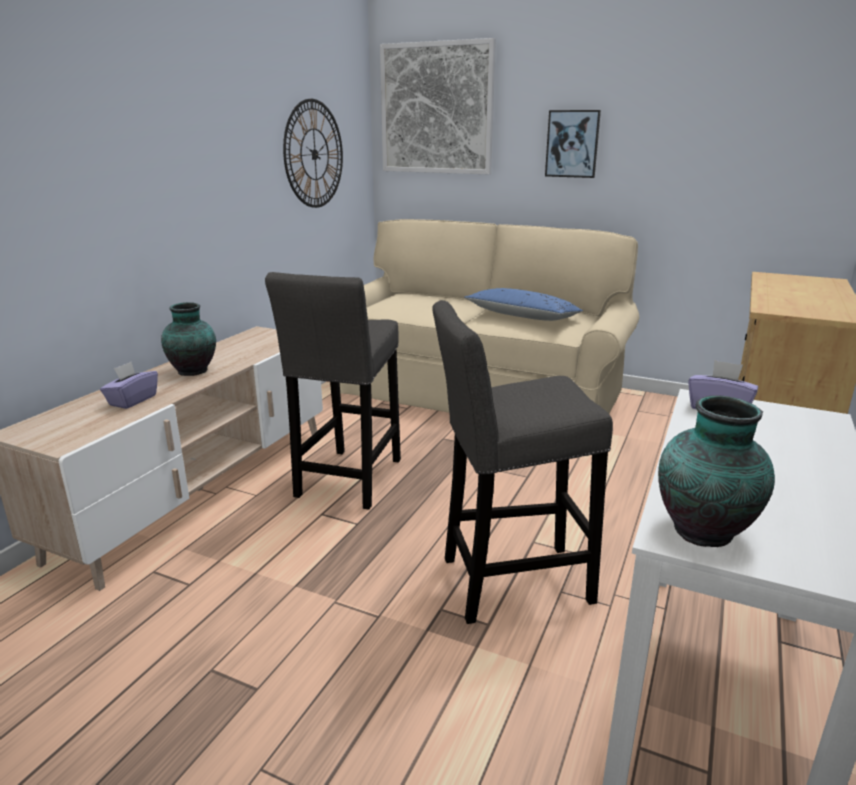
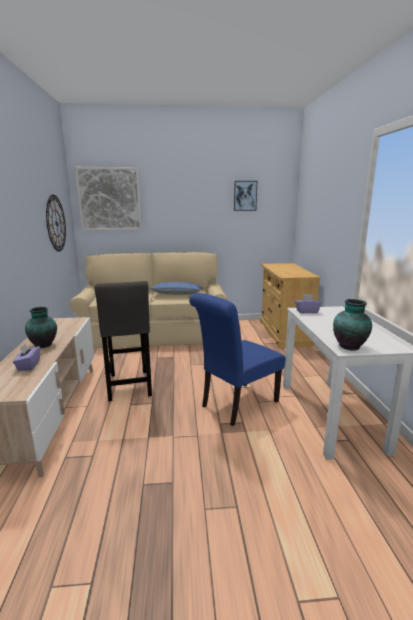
camera: 30 degrees left, 5 degrees down
grey stool [432,300,613,624] -> blue chair [189,293,285,426]
picture [545,110,601,178] -> picture moved to [234,181,257,211]

